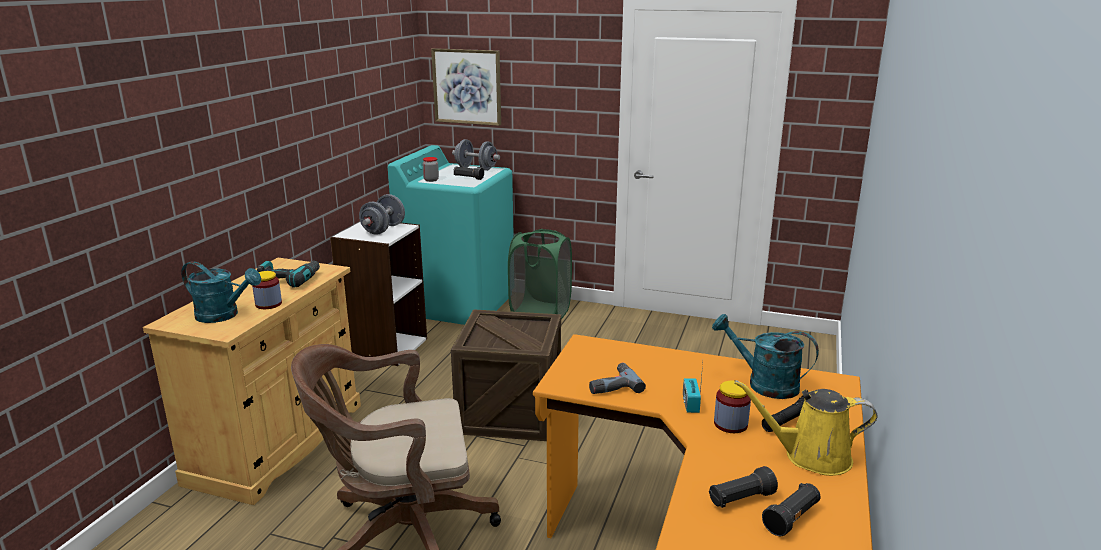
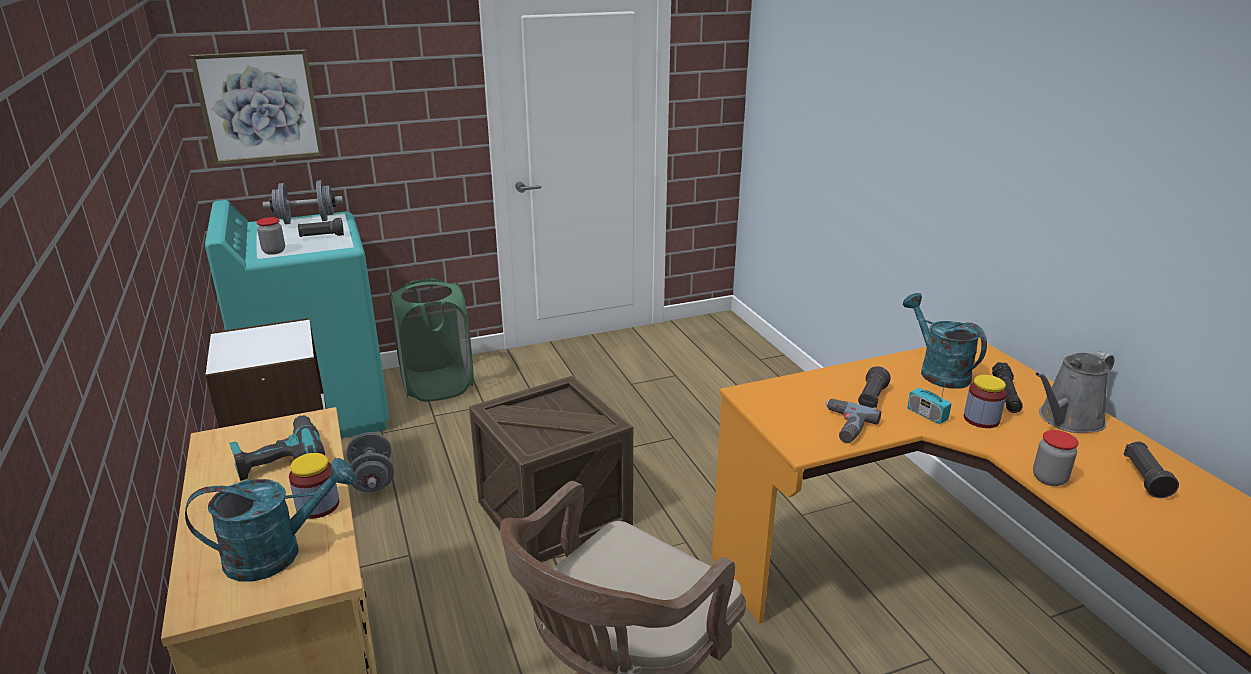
camera: 40 degrees left, 5 degrees up
grey dumbbell [359,194,405,235] -> grey dumbbell moved to [347,432,394,492]
black flashlight [709,466,778,508] -> black flashlight moved to [858,366,891,408]
turquoise watering can [712,314,819,399] -> turquoise watering can turned 75 degrees clockwise [903,293,987,389]
yellow watering can [734,380,877,476] -> grey watering can [1035,351,1114,433]
none -> jar [1033,430,1079,486]

